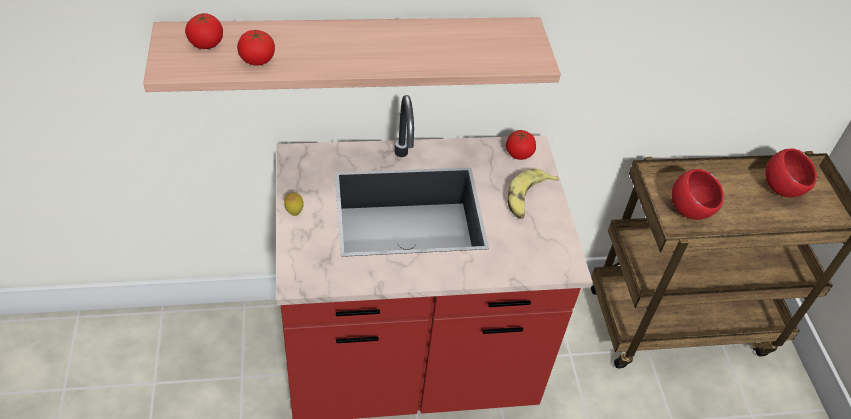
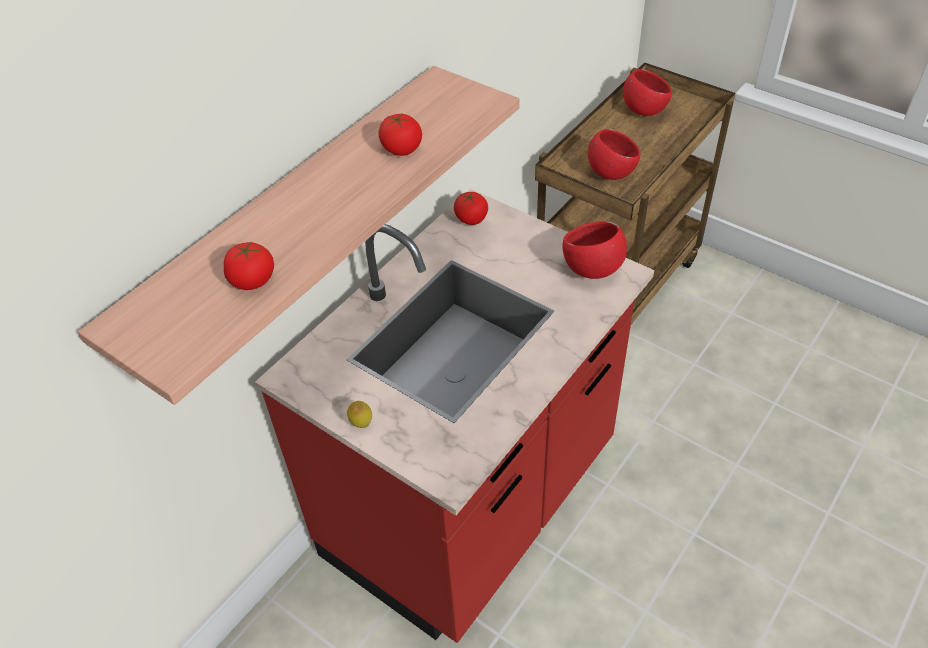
camera: 40 degrees left, 0 degrees up
tomato [185,13,223,49] -> tomato moved to [379,114,422,156]
banana [508,169,559,219] -> none
none -> red bowl [562,221,627,279]

